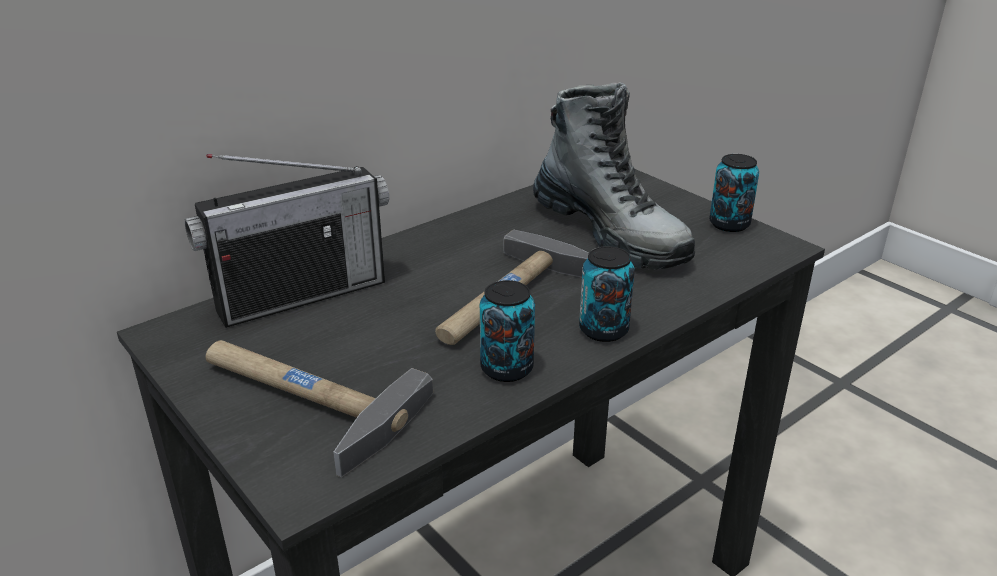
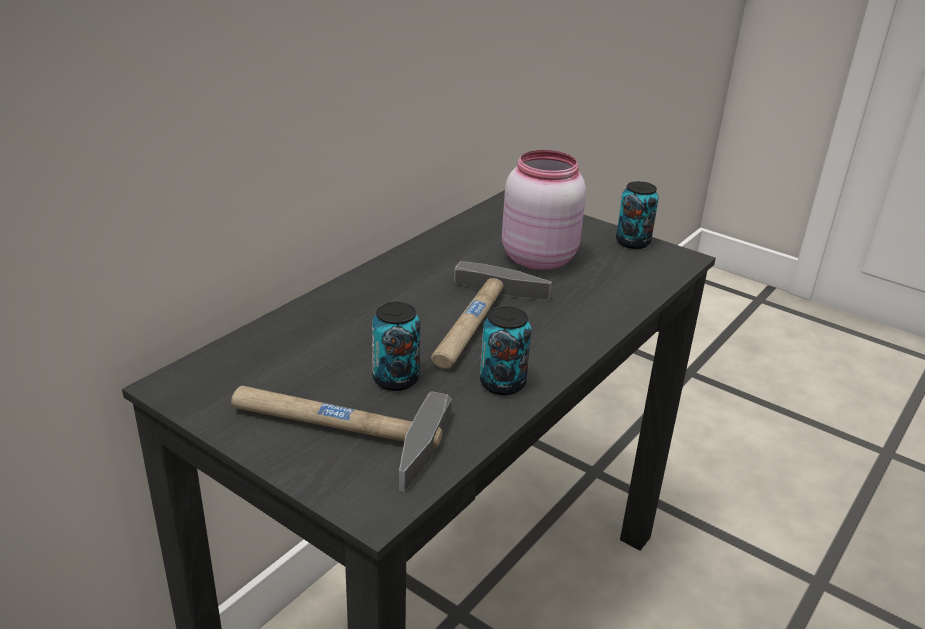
camera: 15 degrees left, 0 degrees up
radio [184,154,389,328] -> none
boot [533,82,695,270] -> pink jar [502,150,586,270]
can [579,246,635,342] -> can moved to [372,302,420,391]

